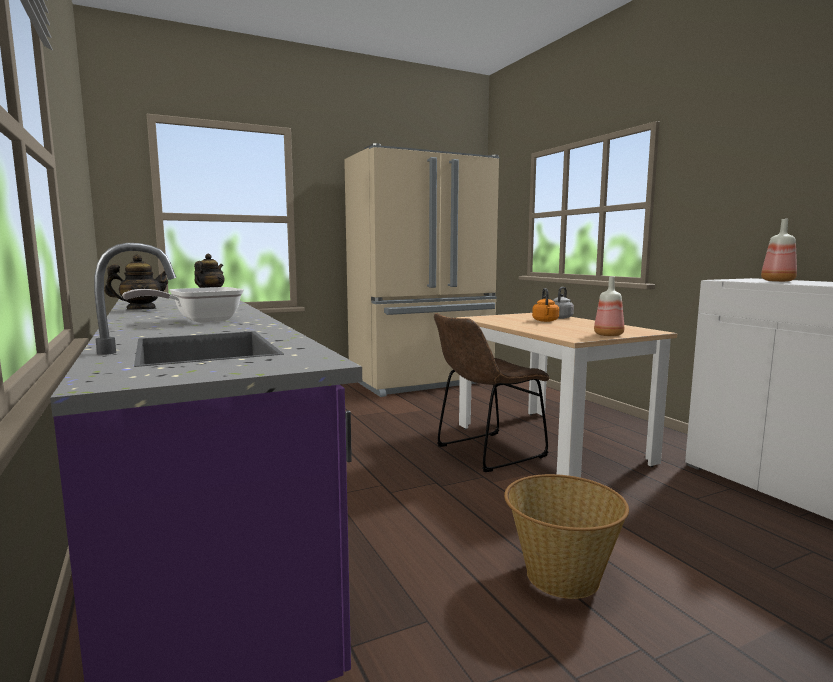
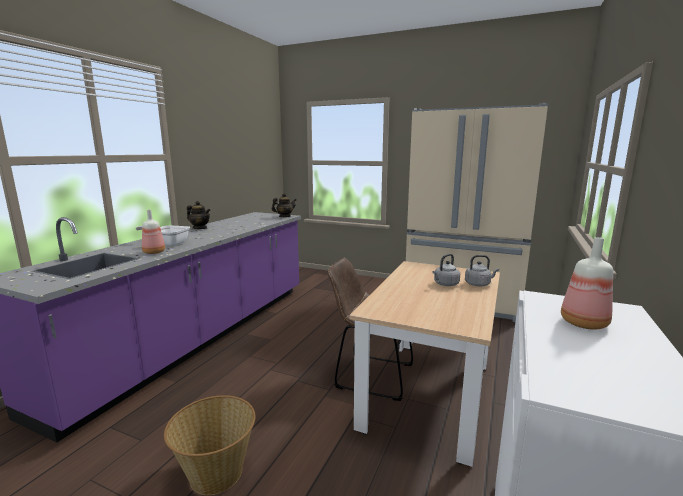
camera: 50 degrees right, 5 degrees up
orange kettle [532,288,559,322] -> grey kettle [432,254,460,286]
bottle [594,276,624,336] -> bottle moved to [142,209,165,254]

